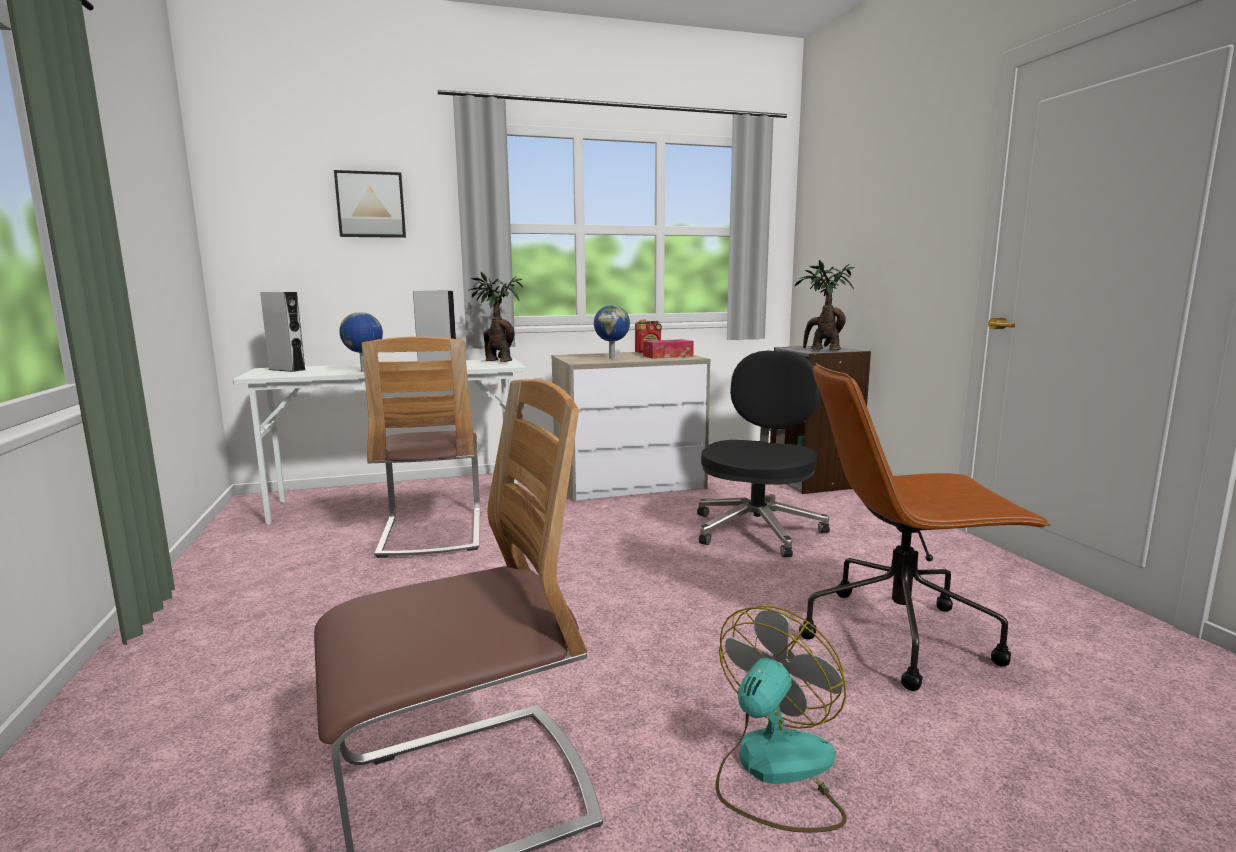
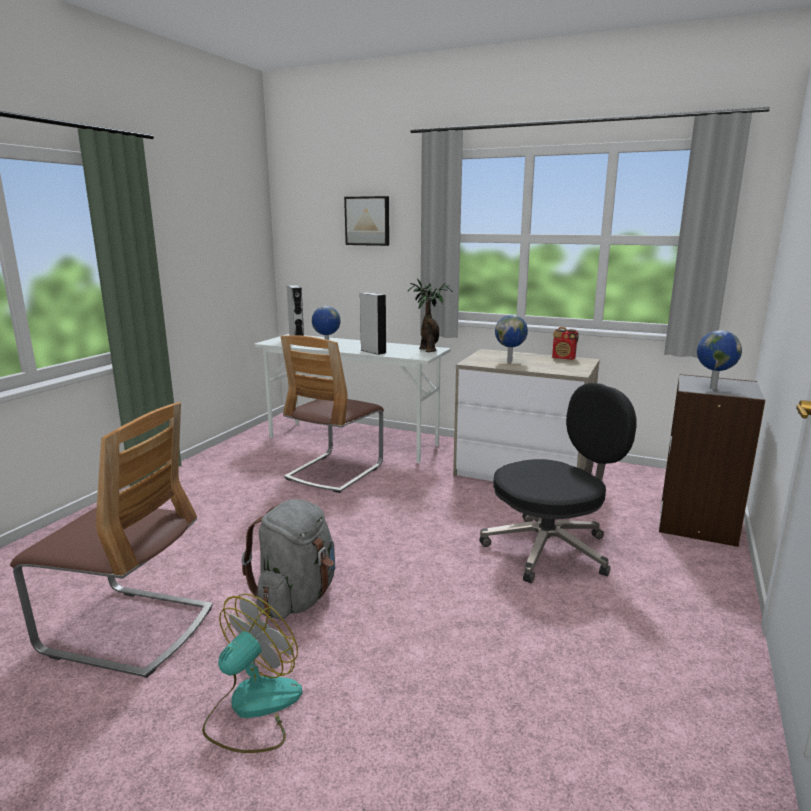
camera: 40 degrees right, 5 degrees up
tissue box [643,339,694,359] -> none
fan [716,606,847,833] -> fan turned 45 degrees counterclockwise [202,594,302,753]
potted plant [794,260,855,350] -> globe [697,330,742,389]
brown office chair [799,363,1051,691] -> none
none -> grey backpack [242,499,336,619]

